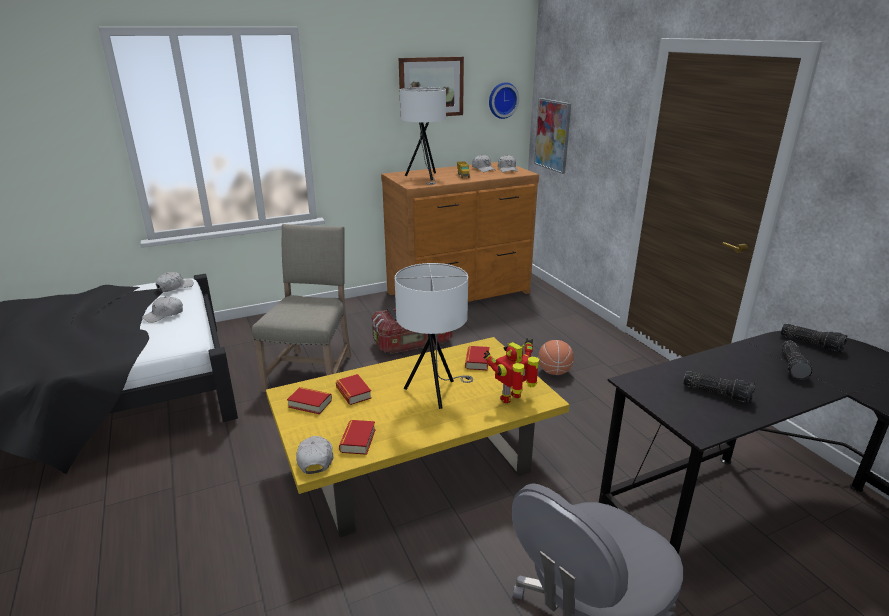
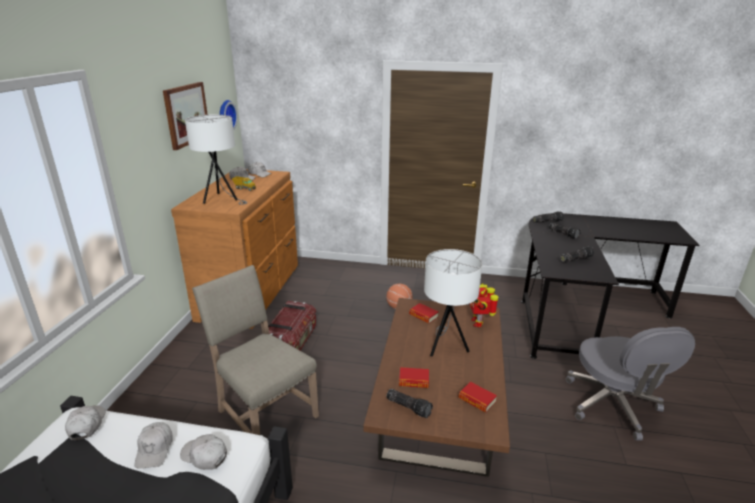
camera: 55 degrees left, 0 degrees up
yellow coffee table [266,337,569,537] -> brown coffee table [363,298,510,477]
book [287,387,332,414] -> flashlight [386,389,433,418]
white cap [296,436,334,474] -> white cap moved to [180,434,227,470]
picture [534,98,571,174] -> none

